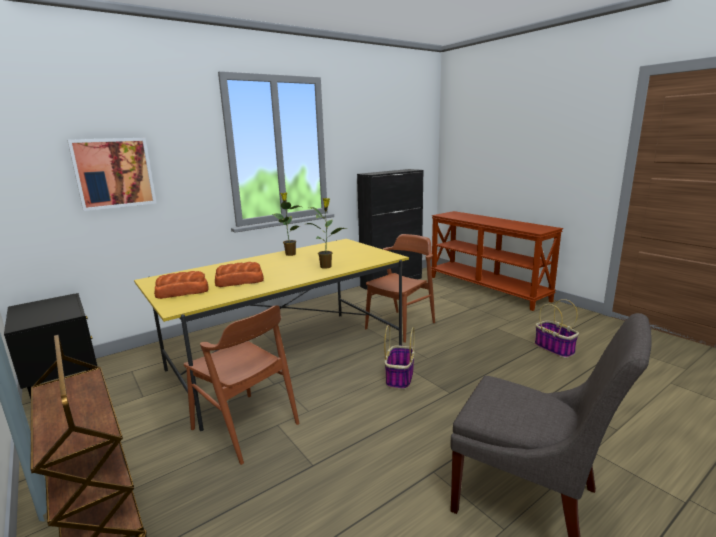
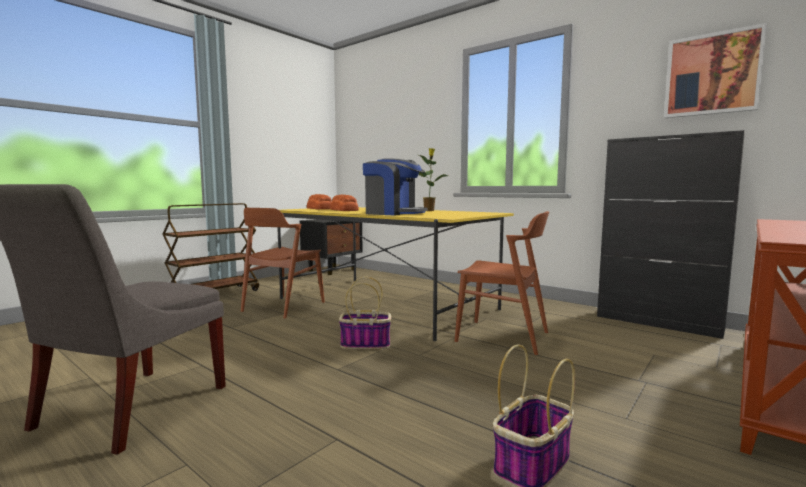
camera: 75 degrees right, 10 degrees down
picture [67,138,156,211] -> picture moved to [664,23,767,118]
potted plant [307,198,346,269] -> coffee machine [363,159,427,215]

